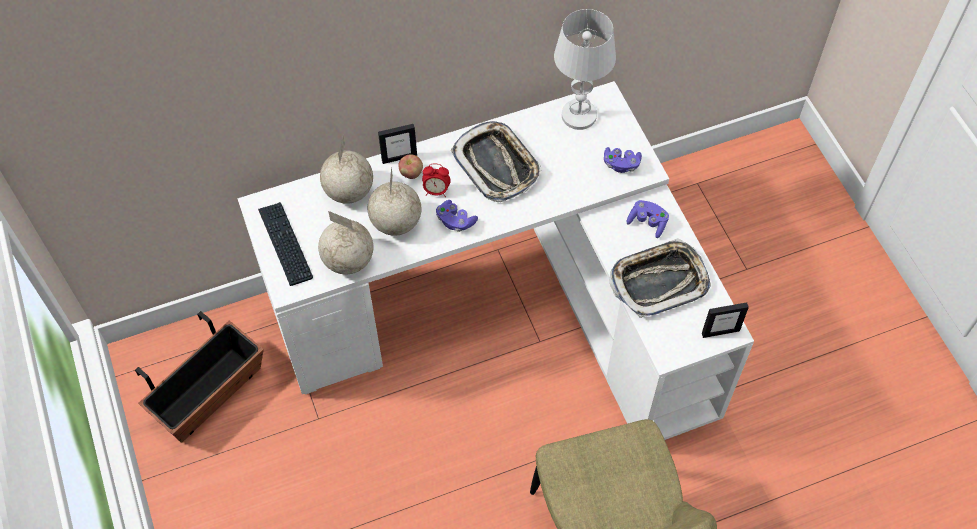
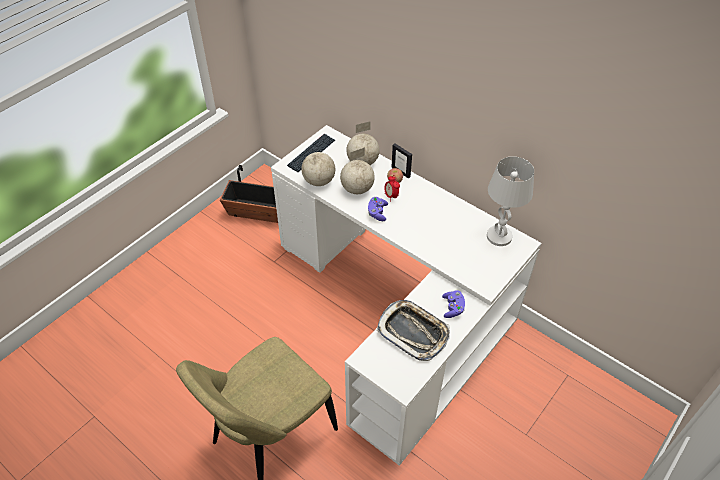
camera: 60 degrees right, 10 degrees down
tray [451,121,543,202] -> none
purple game controller [604,147,642,173] -> none
picture frame [702,302,749,338] -> none

